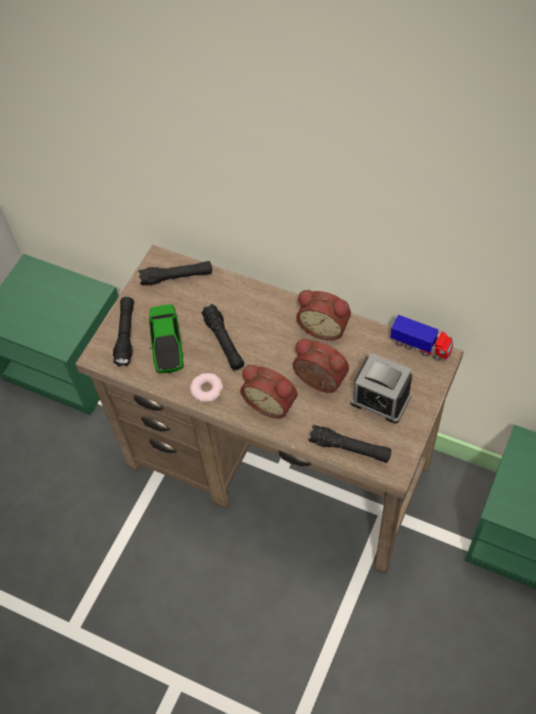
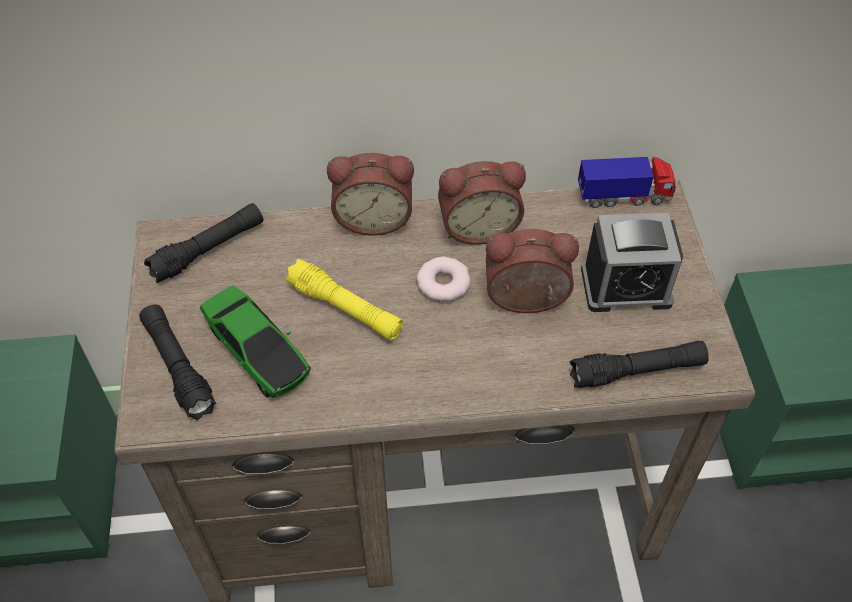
camera: 35 degrees left, 5 degrees down
donut [190,373,223,402] -> donut moved to [417,257,471,301]
black flashlight [201,304,244,371] -> yellow flashlight [285,259,403,341]
alarm clock [240,365,297,419] -> alarm clock moved to [327,153,414,235]

